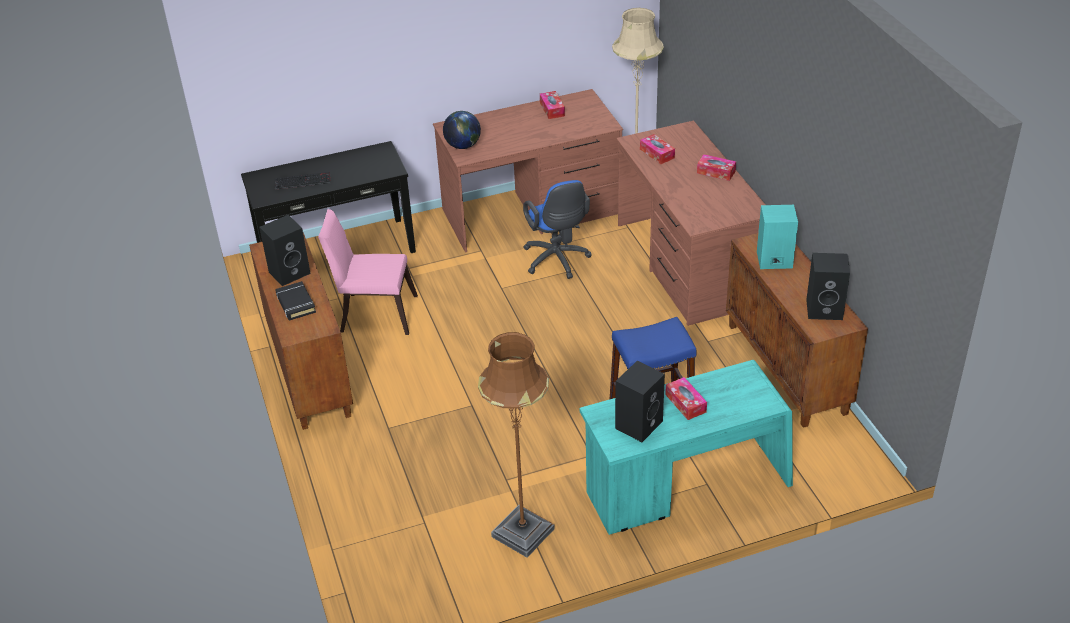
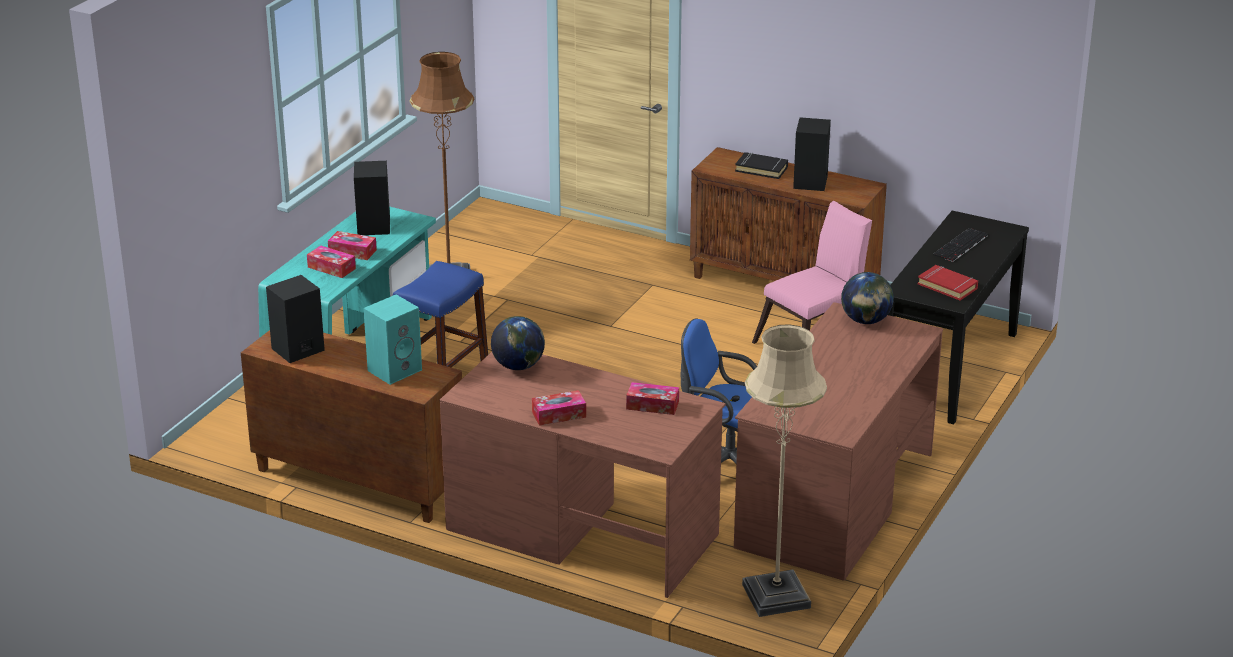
camera: 135 degrees right, 10 degrees down
tissue box [540,91,565,119] -> tissue box moved to [307,246,356,278]
none -> globe [491,316,545,370]
none -> red book [918,265,978,300]

